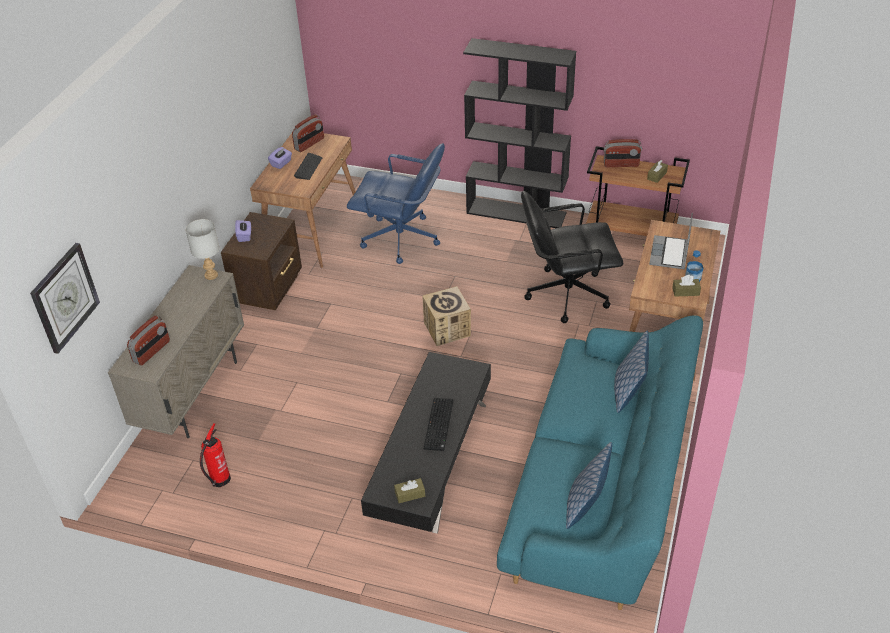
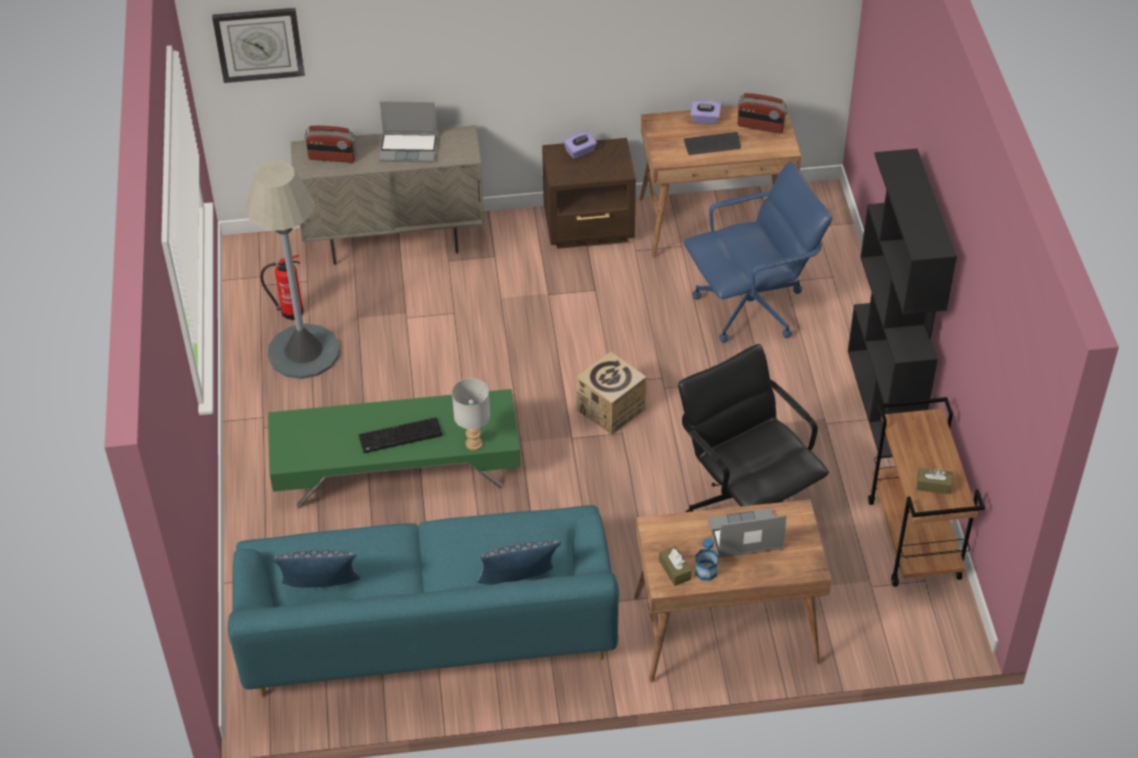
camera: 65 degrees right, 5 degrees up
grey table lamp [186,219,219,280] -> grey table lamp moved to [452,378,490,451]
blue office chair [347,143,445,264] -> blue office chair turned 105 degrees counterclockwise [684,162,832,343]
black coffee table [361,352,491,533] -> green coffee table [268,389,521,508]
brown tissue box [394,478,425,503] -> none
radio [604,139,642,167] -> none
none -> grey floor lamp [246,161,340,379]
none -> laptop [379,101,437,162]

